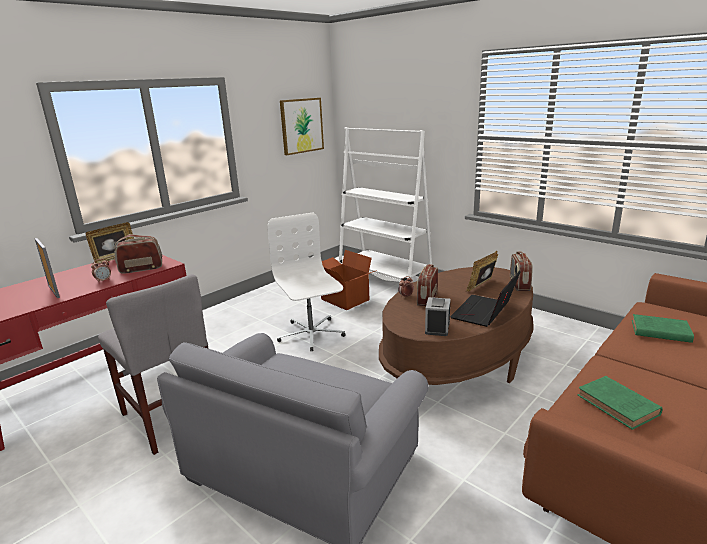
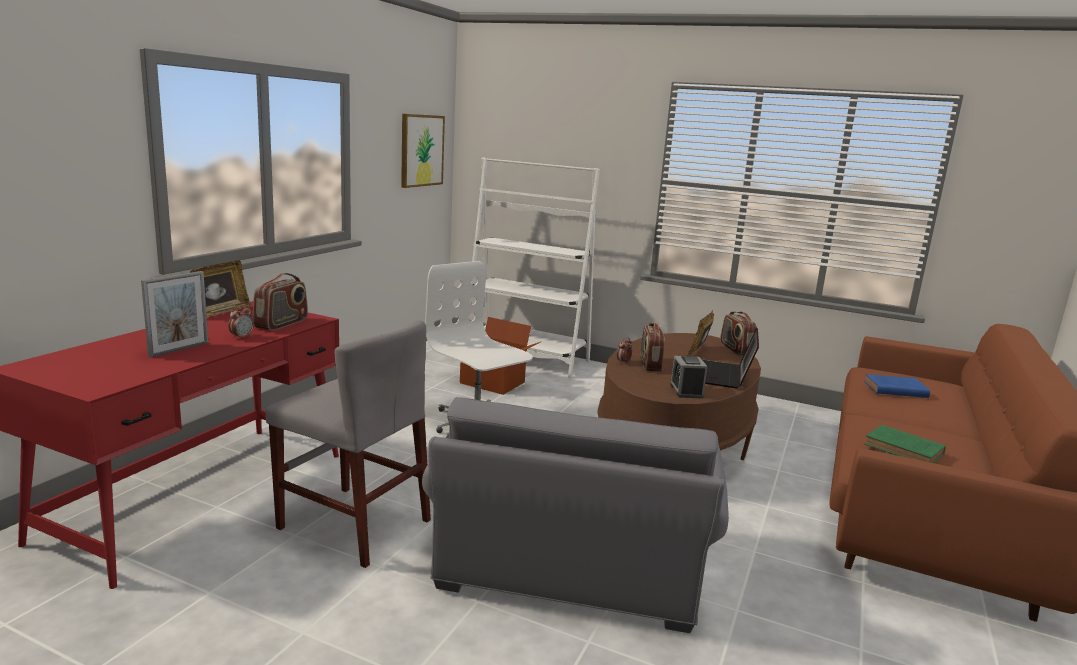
camera: 20 degrees left, 5 degrees down
picture frame [35,238,60,298] -> picture frame turned 90 degrees clockwise [141,271,208,358]
radio [115,234,163,274] -> radio turned 150 degrees clockwise [253,273,308,331]
green book [632,314,694,343] -> blue book [864,374,930,398]

